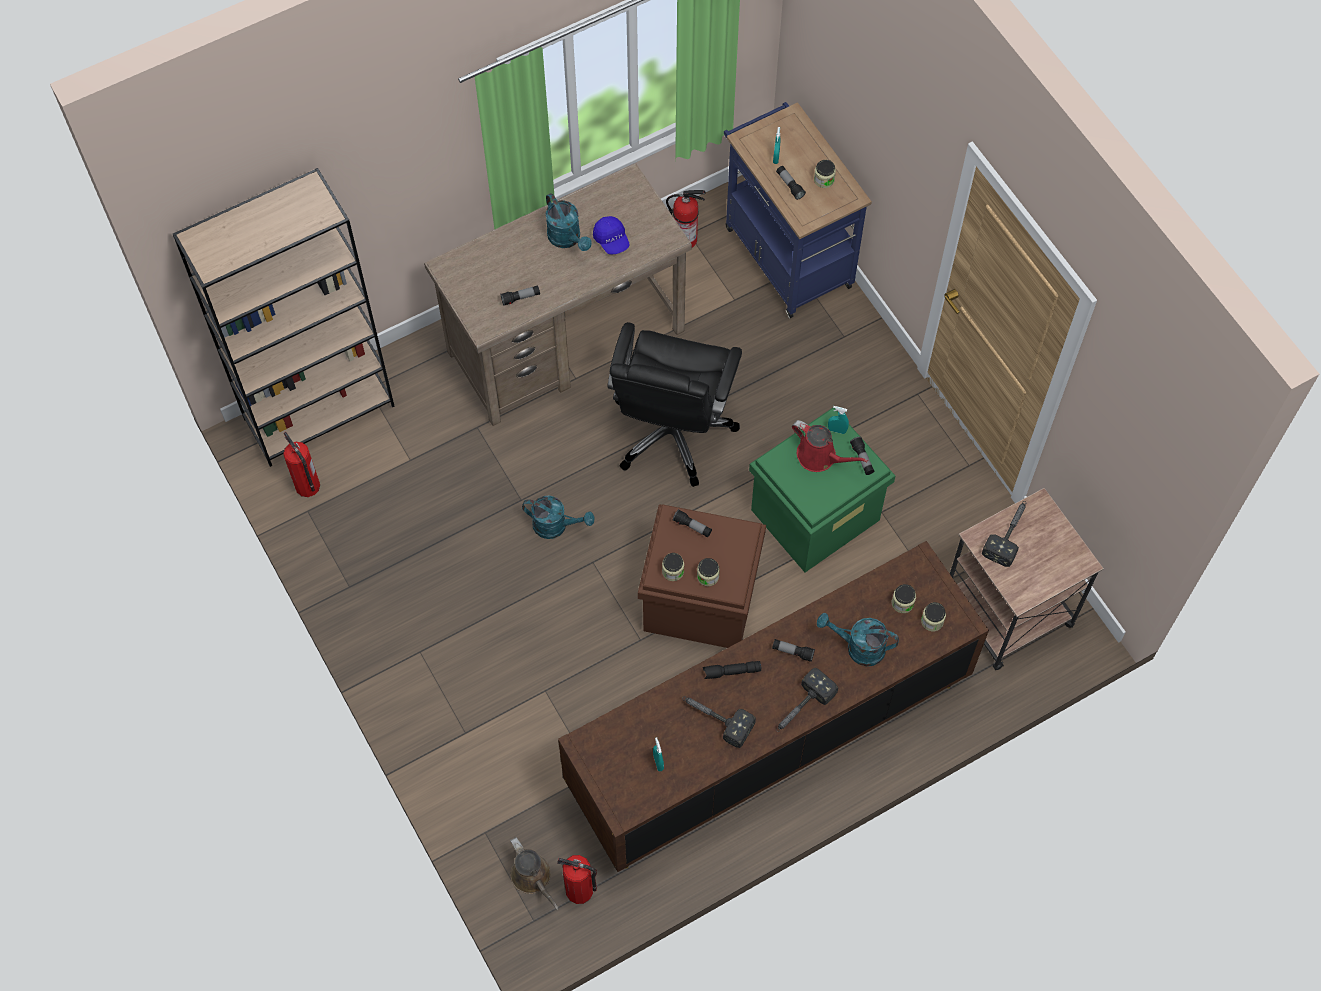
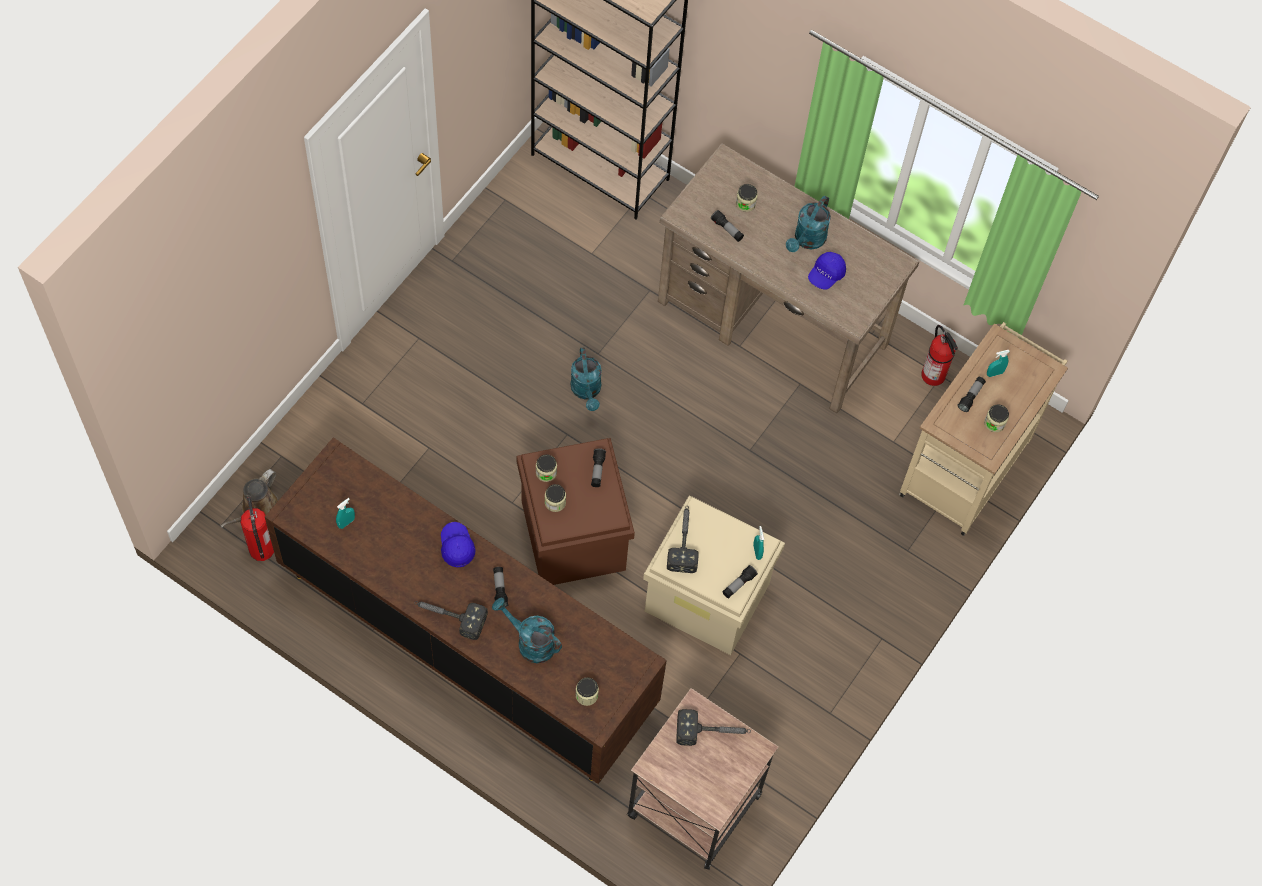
camera: 60 degrees right, 0 degrees up
fire extinguisher [283,432,320,497] -> none
black office chair [608,322,742,487] -> none
hammer [682,696,756,748] -> hammer moved to [667,506,699,573]
black flashlight [703,661,762,679] -> blue cap [441,522,476,567]
blue cart [724,102,872,319] -> beige cart [899,322,1068,536]
green storage box [749,408,895,572] -> beige storage box [643,496,785,655]
red watering can [792,420,868,472] -> none
turquoise watering can [817,613,899,666] -> turquoise watering can turned 45 degrees counterclockwise [492,597,562,663]
jar [892,584,916,613] -> jar moved to [736,184,758,212]

